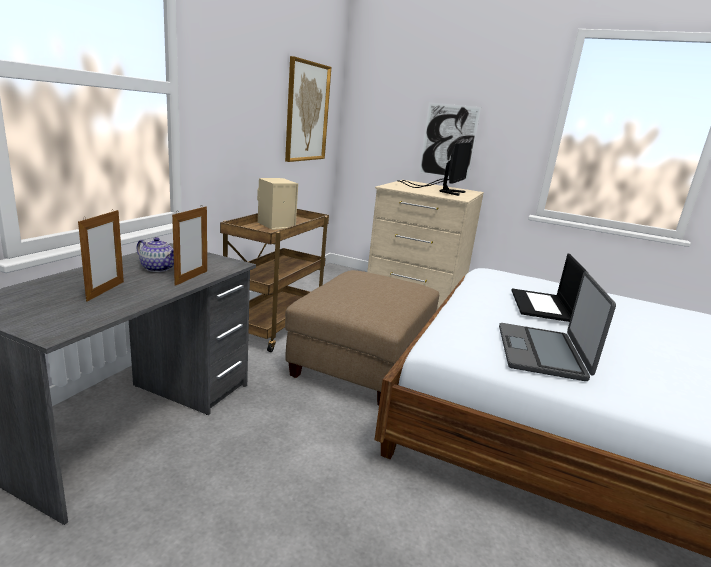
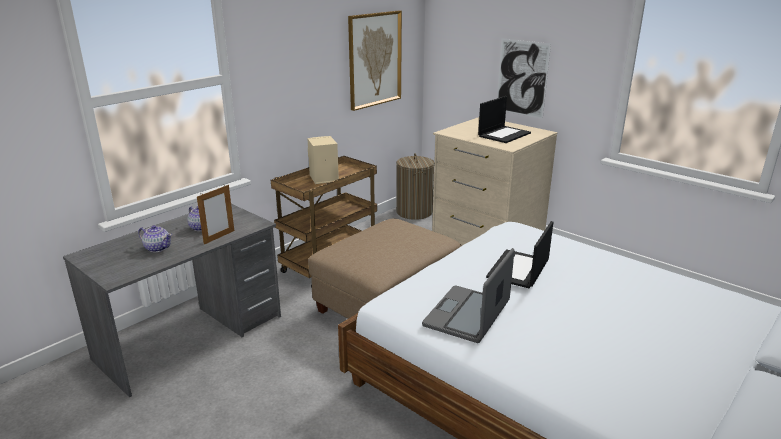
camera: 20 degrees right, 5 degrees up
picture frame [78,209,124,302] -> teapot [138,225,172,252]
monitor [397,142,472,196] -> laptop [478,96,531,143]
none -> laundry basket [396,153,434,220]

